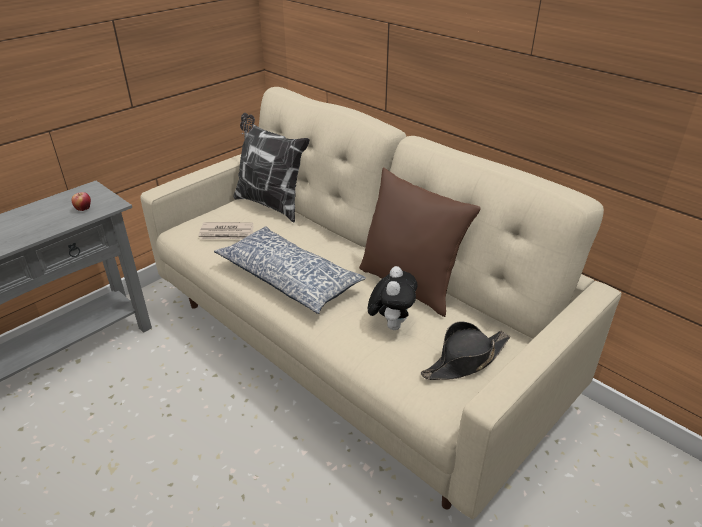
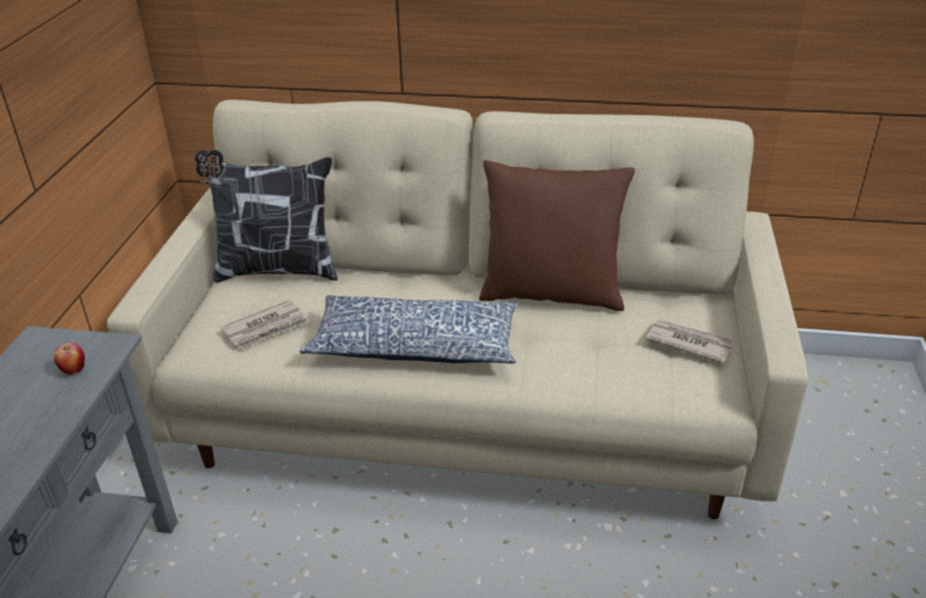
camera: 35 degrees left, 0 degrees up
plush toy [368,266,418,330] -> none
black hat [421,321,510,380] -> newspaper [646,320,735,364]

